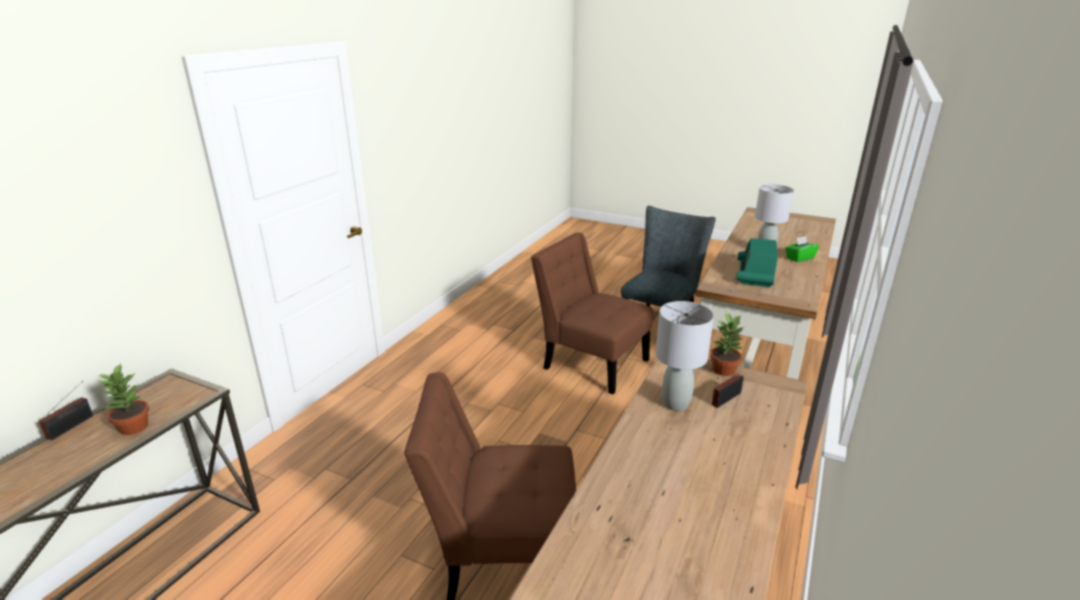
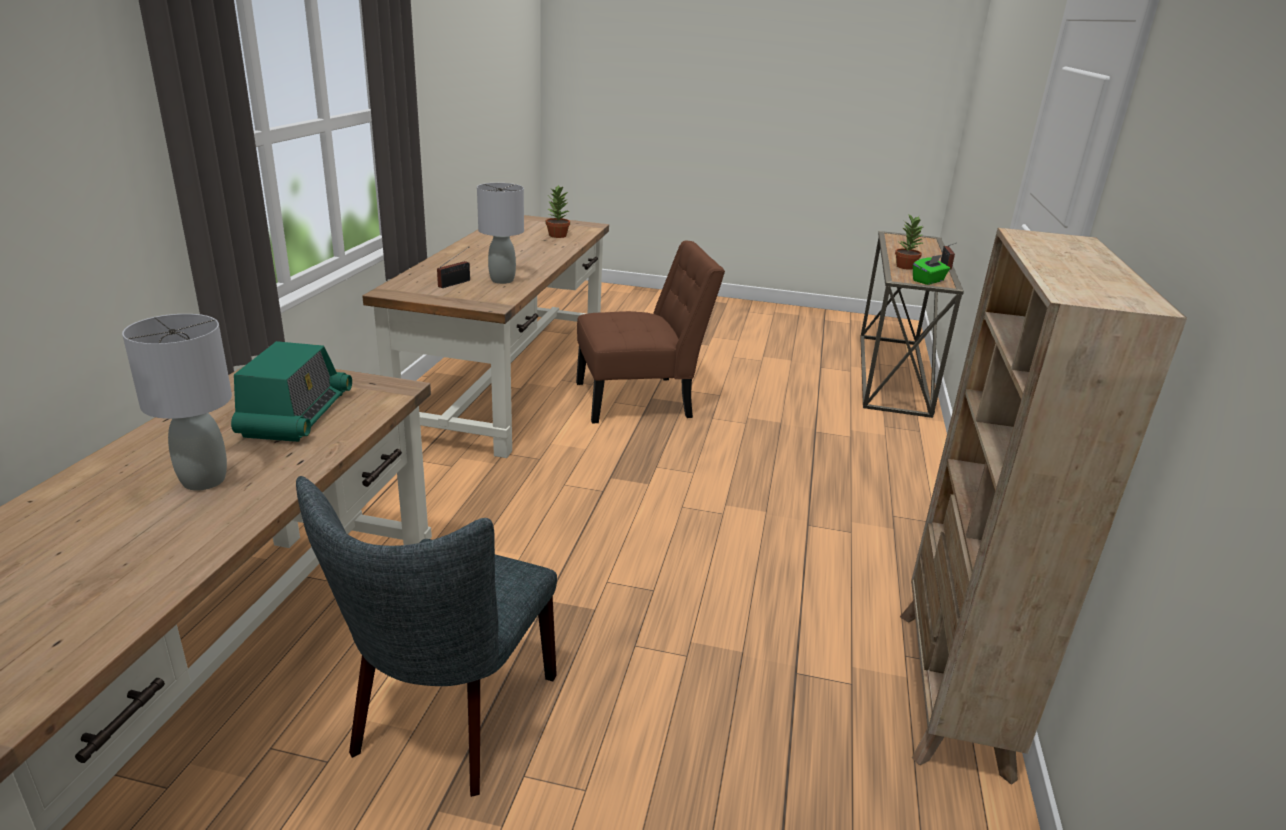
camera: 165 degrees right, 0 degrees up
brown chair [531,233,653,395] -> none
potted plant [710,312,744,376] -> potted plant moved to [546,185,570,238]
green tissue box [785,236,819,262] -> green tissue box moved to [913,255,950,285]
none -> beige bookcase [900,228,1187,784]

